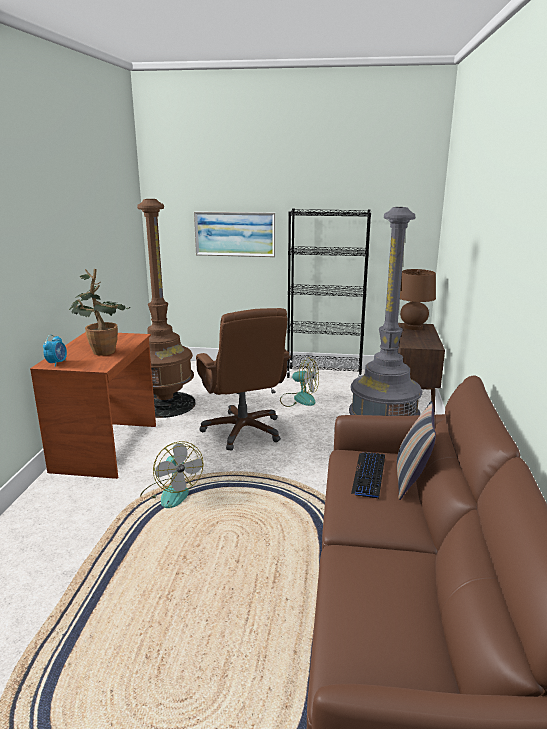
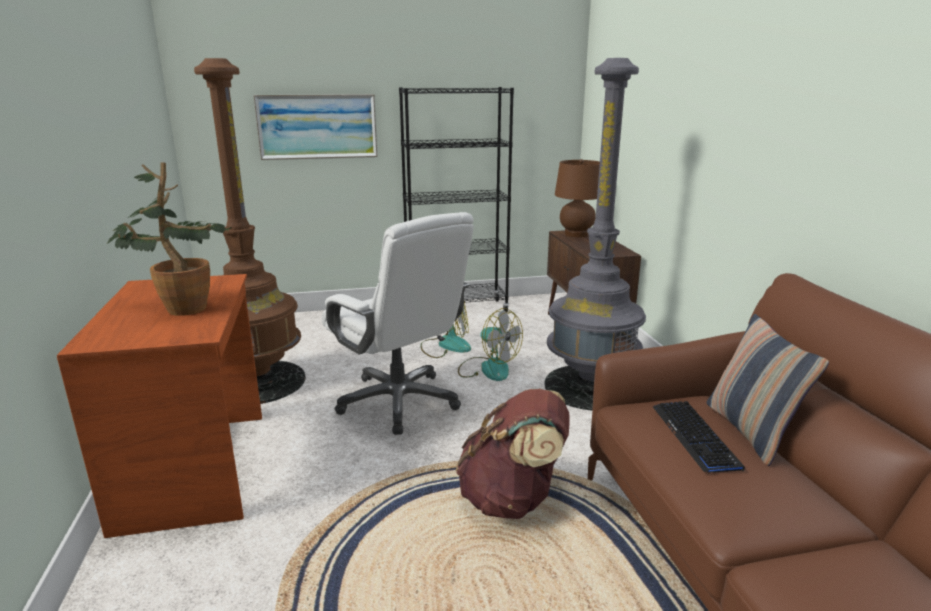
camera: 20 degrees left, 0 degrees up
alarm clock [43,335,67,367] -> none
fan [140,441,204,508] -> fan moved to [458,308,523,381]
brown office chair [196,308,291,450] -> white office chair [322,212,474,435]
none -> brown backpack [456,389,569,519]

